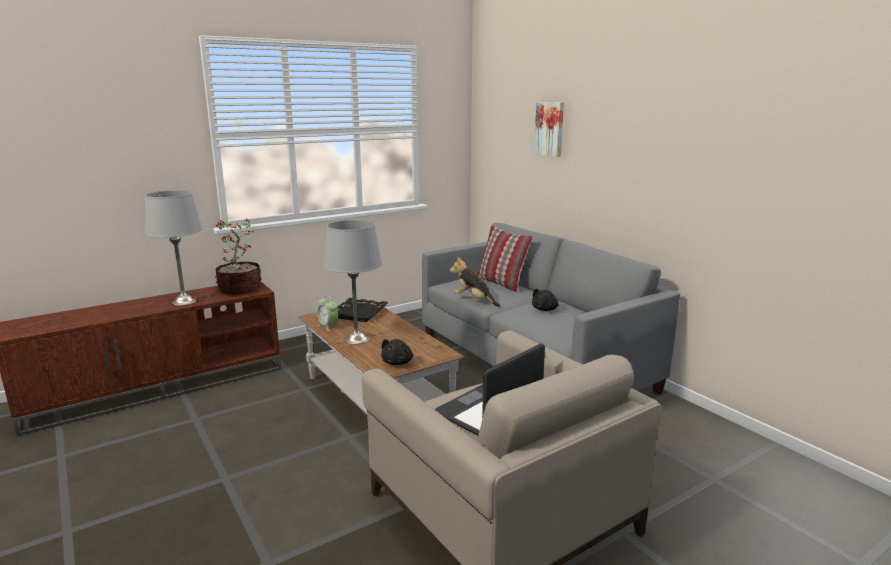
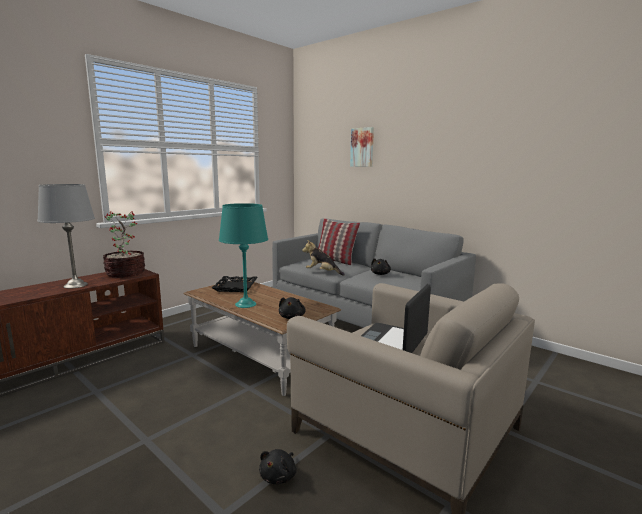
camera: 15 degrees left, 5 degrees down
alarm clock [317,296,338,331] -> none
grey table lamp [323,220,382,344] -> turquoise table lamp [219,203,268,308]
none -> black plush toy [259,449,297,484]

